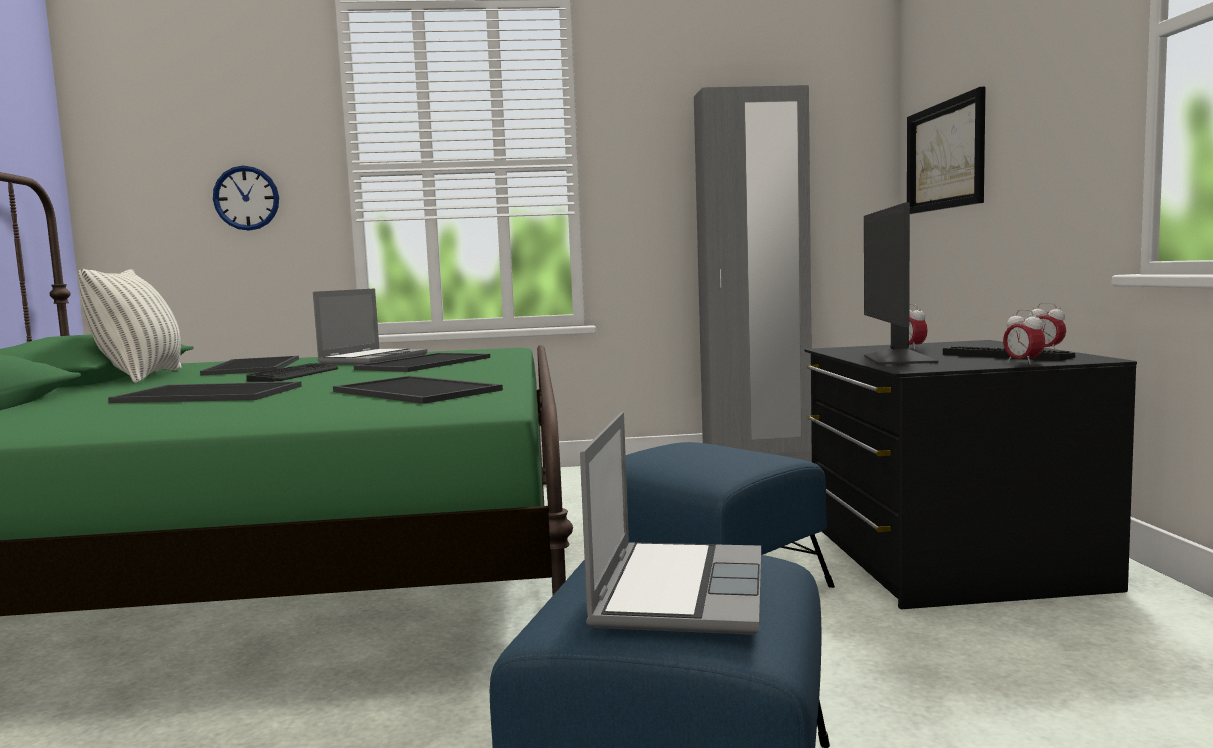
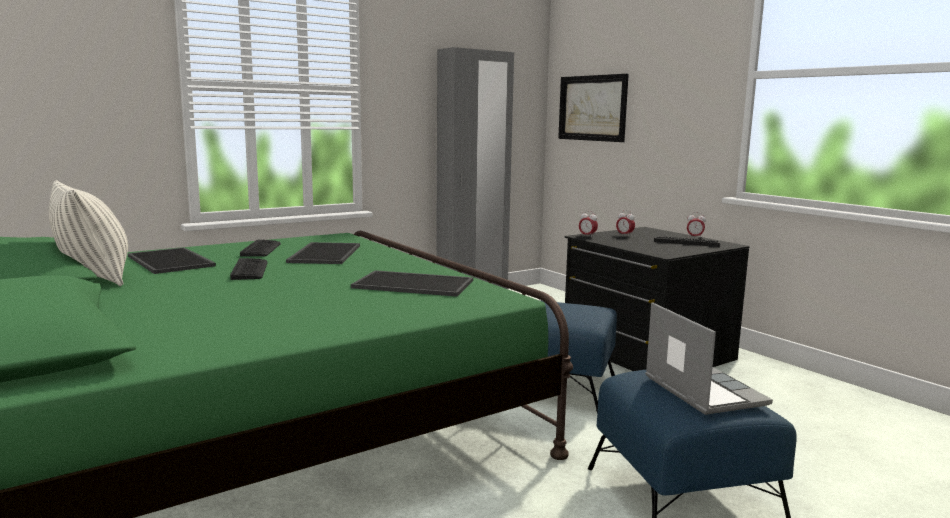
camera: 30 degrees left, 5 degrees up
tray [108,381,302,403] -> none
wall clock [213,166,279,231] -> none
laptop [313,288,427,365] -> keyboard [240,240,281,257]
monitor [864,202,938,365] -> none
alarm clock [1003,309,1045,364] -> alarm clock moved to [579,211,598,237]

